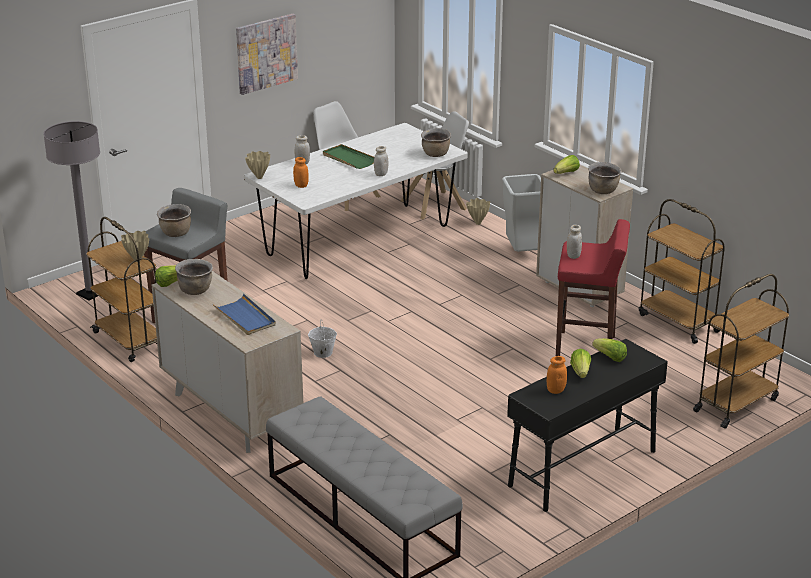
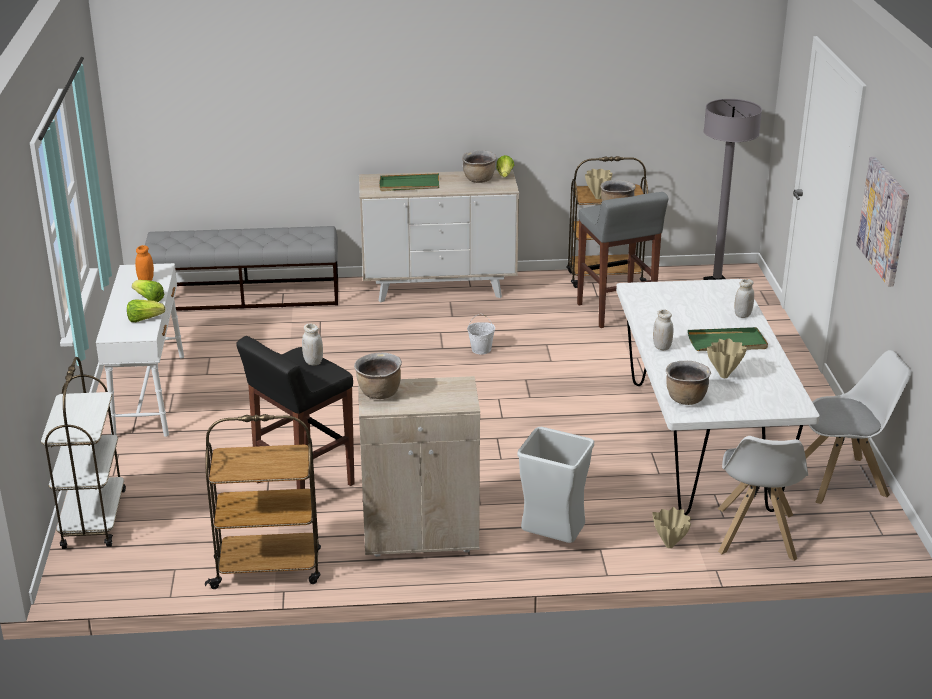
camera: 125 degrees right, 0 degrees up
blue tray [212,294,276,335] -> green tray [380,173,439,191]
beige vase [245,151,270,179] -> beige vase moved to [707,338,747,378]
orange jar [293,157,309,188] -> none
black console table [507,339,668,512] -> white console table [96,263,184,437]
lettuce [553,155,580,174] -> none
red stool [556,219,630,356] -> black stool [236,336,355,489]
brown cart [693,274,789,429] -> white cart [41,357,126,549]

